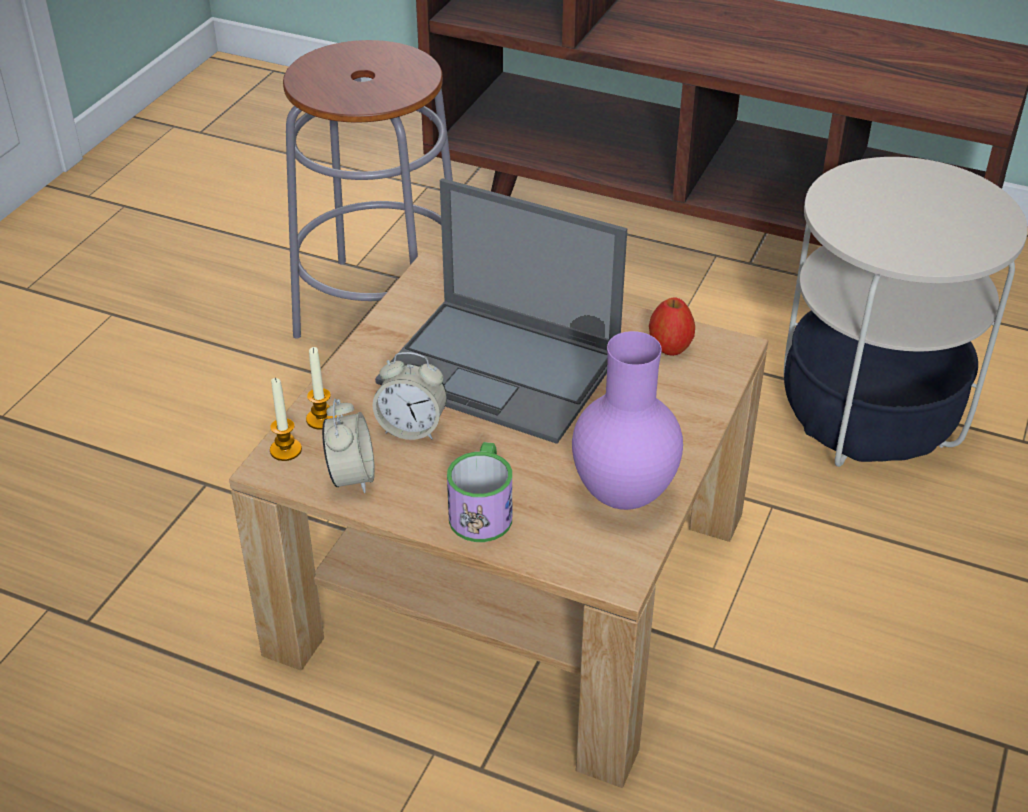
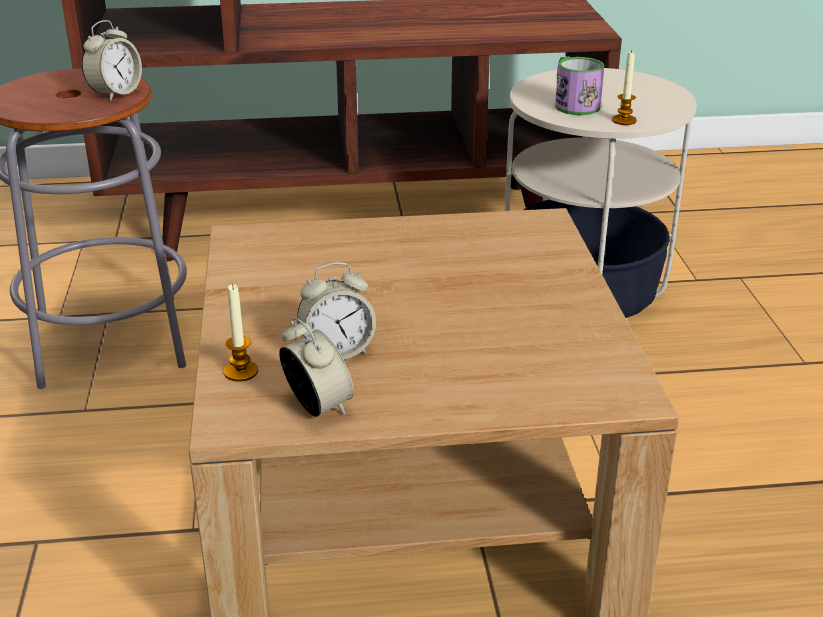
camera: 30 degrees left, 10 degrees down
candle [270,378,302,461] -> candle moved to [612,50,637,125]
laptop [375,178,627,444] -> none
mug [447,442,512,542] -> mug moved to [555,56,604,115]
purple vase [572,331,683,510] -> none
apple [649,297,695,356] -> none
none -> alarm clock [82,20,142,101]

